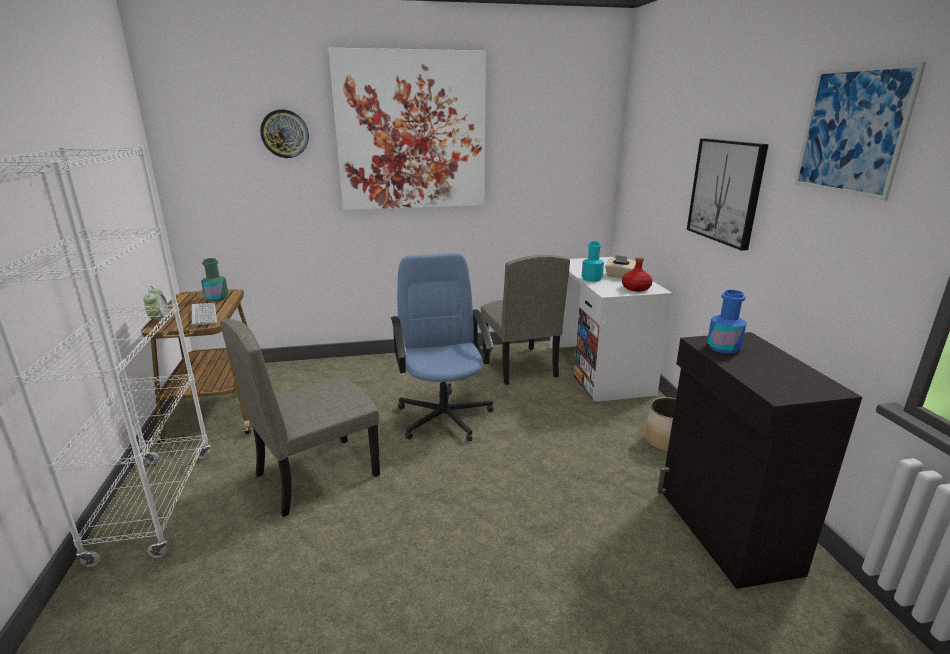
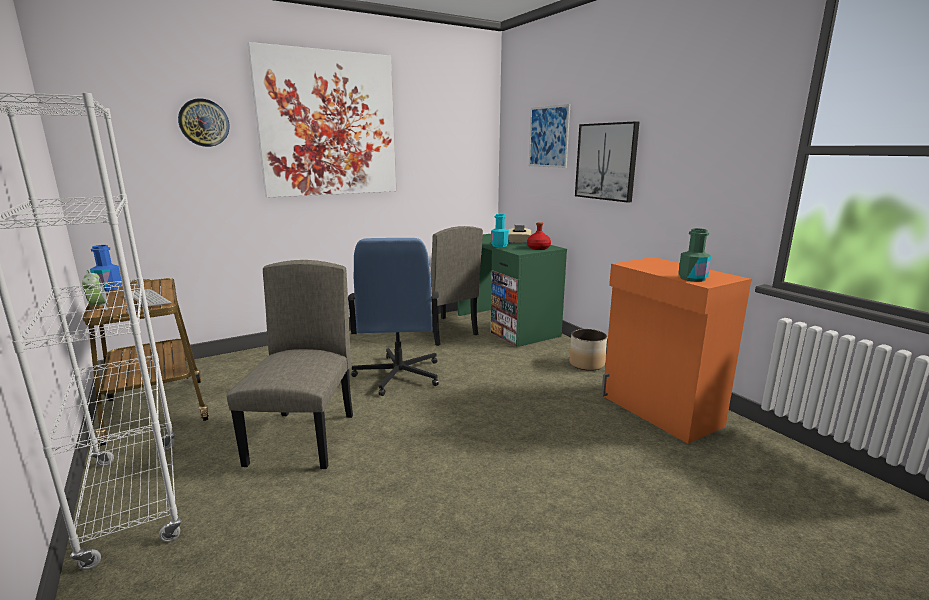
camera: 20 degrees left, 5 degrees down
green bottle [201,258,229,302] -> green bottle moved to [678,228,711,282]
beige chair [220,319,380,517] -> beige chair turned 150 degrees clockwise [227,260,353,469]
blue office chair [391,253,494,442] -> blue office chair turned 150 degrees counterclockwise [348,238,439,396]
white desk [550,257,673,402] -> green desk [458,234,567,347]
black cabinet [657,332,862,589] -> orange cabinet [601,257,752,444]
blue bottle [707,290,747,354] -> blue bottle moved to [90,245,122,291]
picture [794,62,926,201] -> picture moved to [529,104,570,168]

